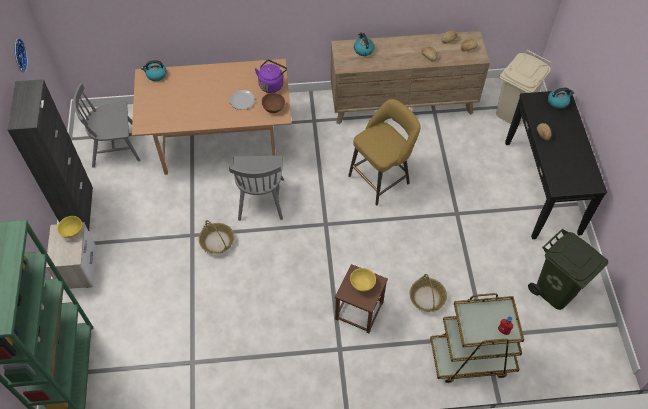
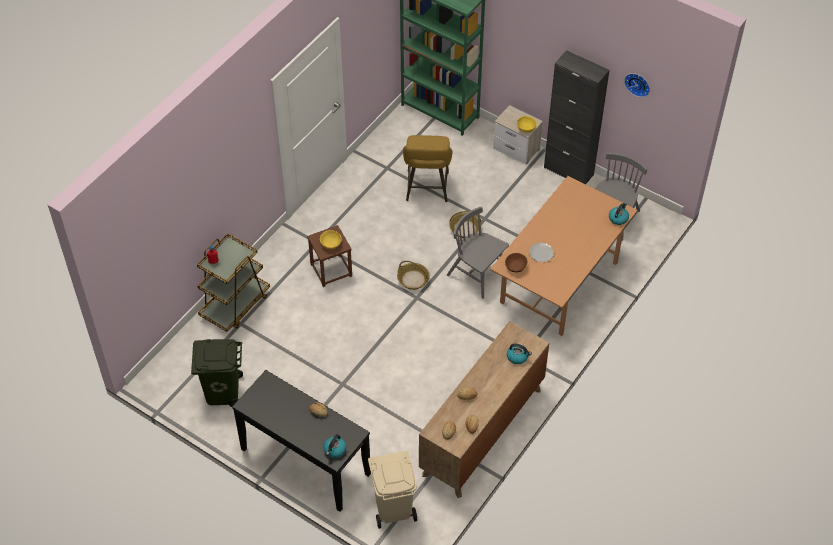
camera: 130 degrees right, 5 degrees down
purple kettle [255,60,287,93] -> none
yellow stool [348,99,420,206] -> yellow stool moved to [403,135,452,202]
basket [410,274,447,312] -> basket moved to [397,261,430,290]

